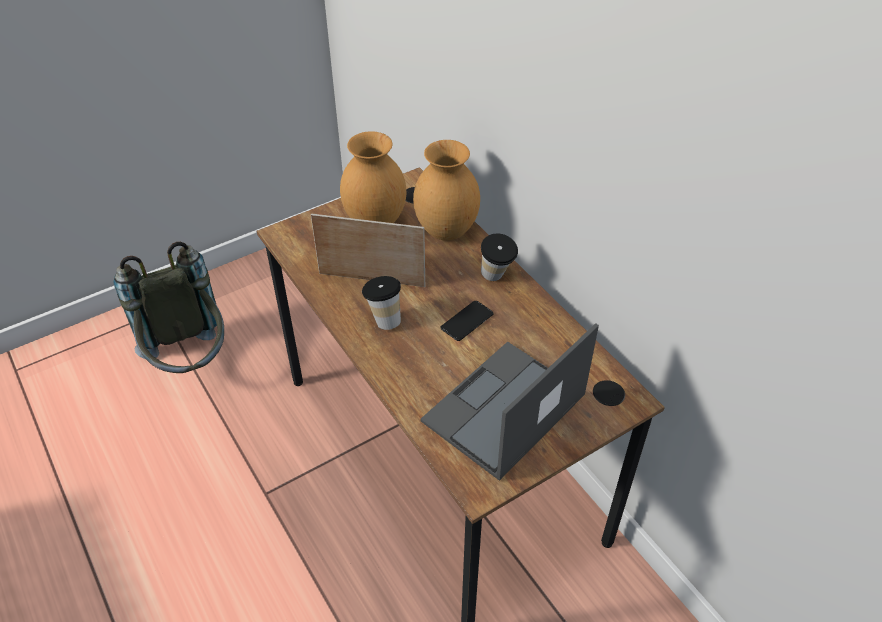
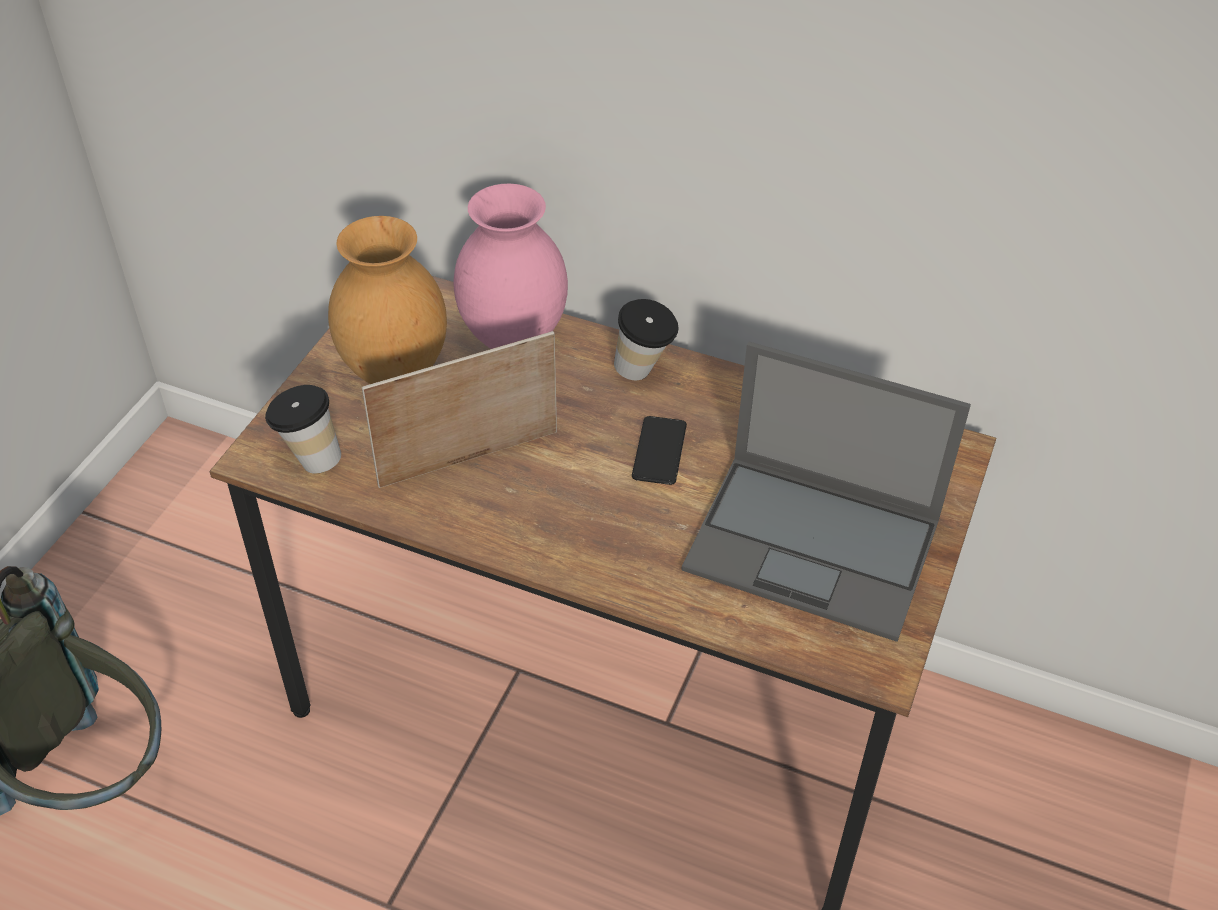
camera: 35 degrees left, 0 degrees up
cup [362,276,401,330] -> cup moved to [265,385,341,473]
brown vase [413,140,480,241] -> pink vase [454,184,568,349]
laptop [420,323,599,481] -> laptop turned 75 degrees counterclockwise [682,341,971,642]

